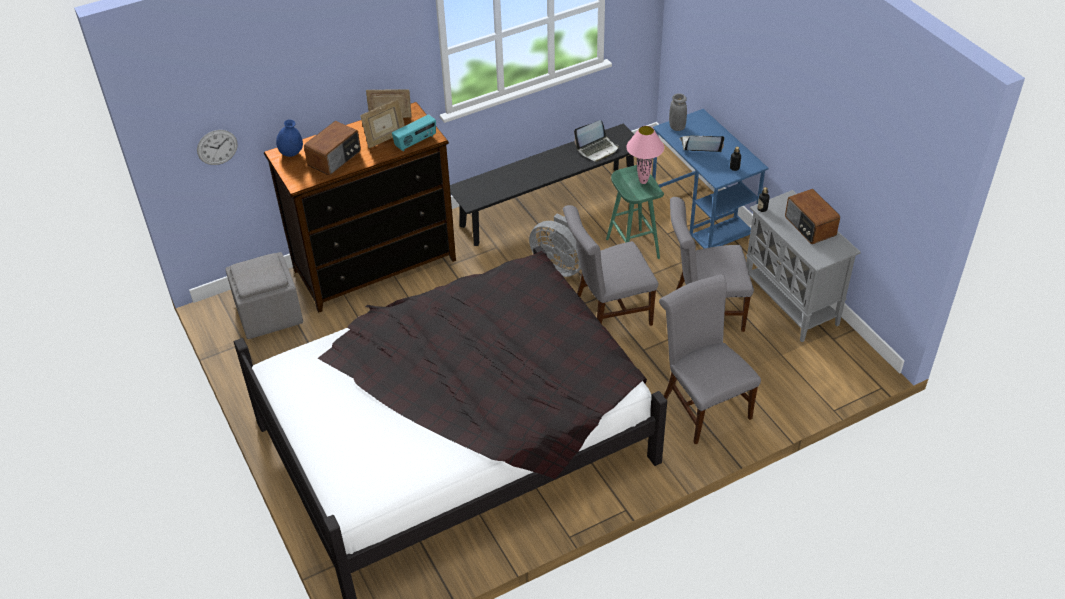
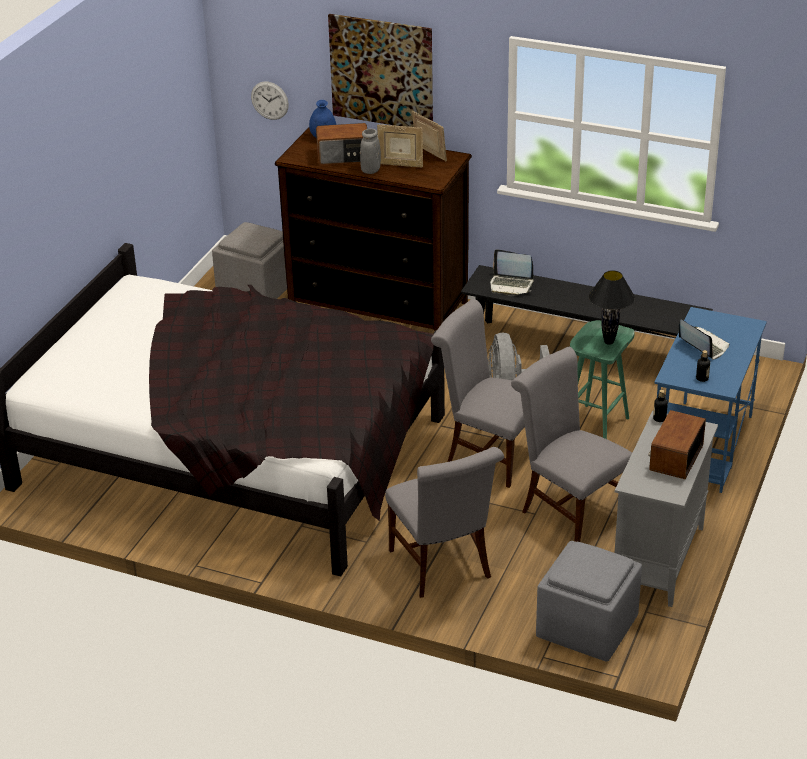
camera: 50 degrees right, 10 degrees down
radio [392,114,436,151] -> none
laptop [574,120,619,162] -> laptop moved to [490,249,534,295]
pink table lamp [626,126,664,184] -> black table lamp [589,270,635,345]
grey chair [659,274,761,445] -> grey chair turned 135 degrees clockwise [385,447,504,598]
grey vase [669,93,687,131] -> grey vase moved to [360,129,381,174]
none -> picture [328,14,433,127]
none -> grey ottoman [536,541,642,662]

